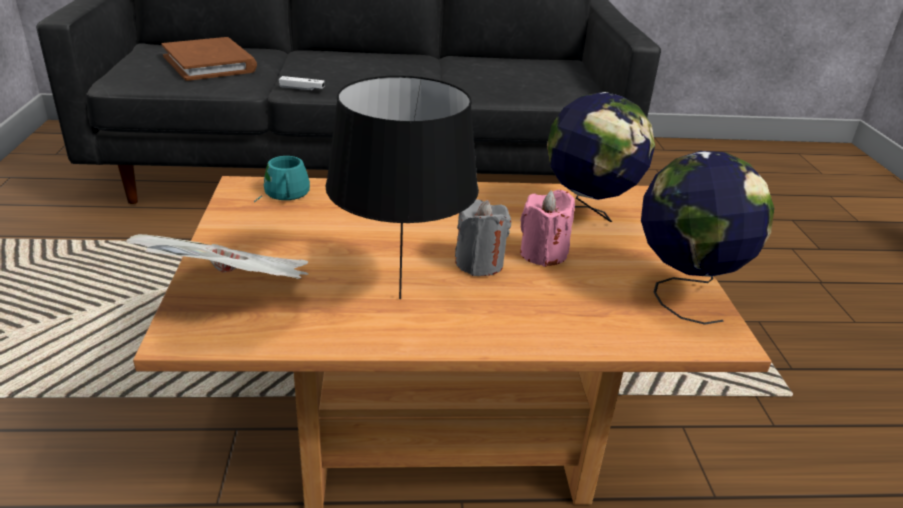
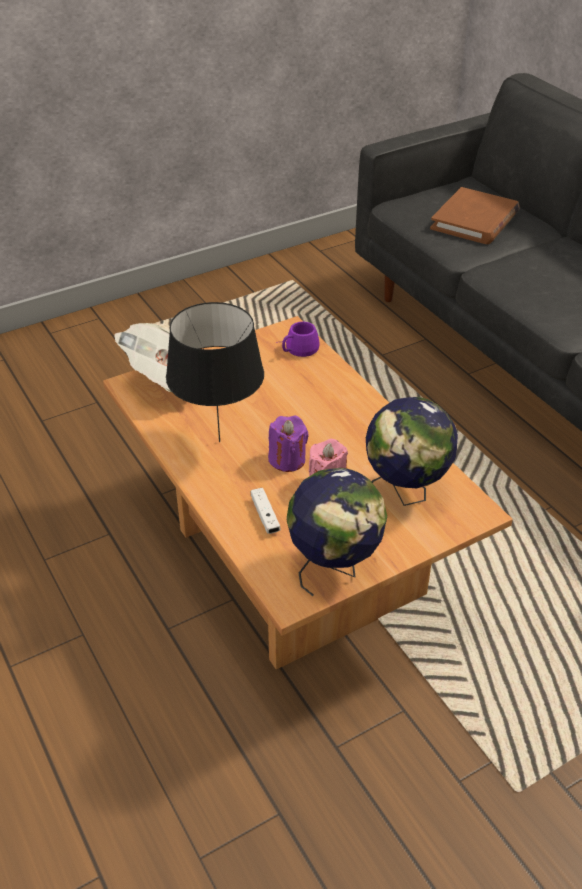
camera: 65 degrees right, 10 degrees up
turquoise mug [255,156,310,201] -> purple mug [277,322,320,357]
white game controller [279,76,325,90] -> white game controller moved to [251,488,281,534]
grey candle [455,199,511,276] -> purple candle [268,416,309,472]

